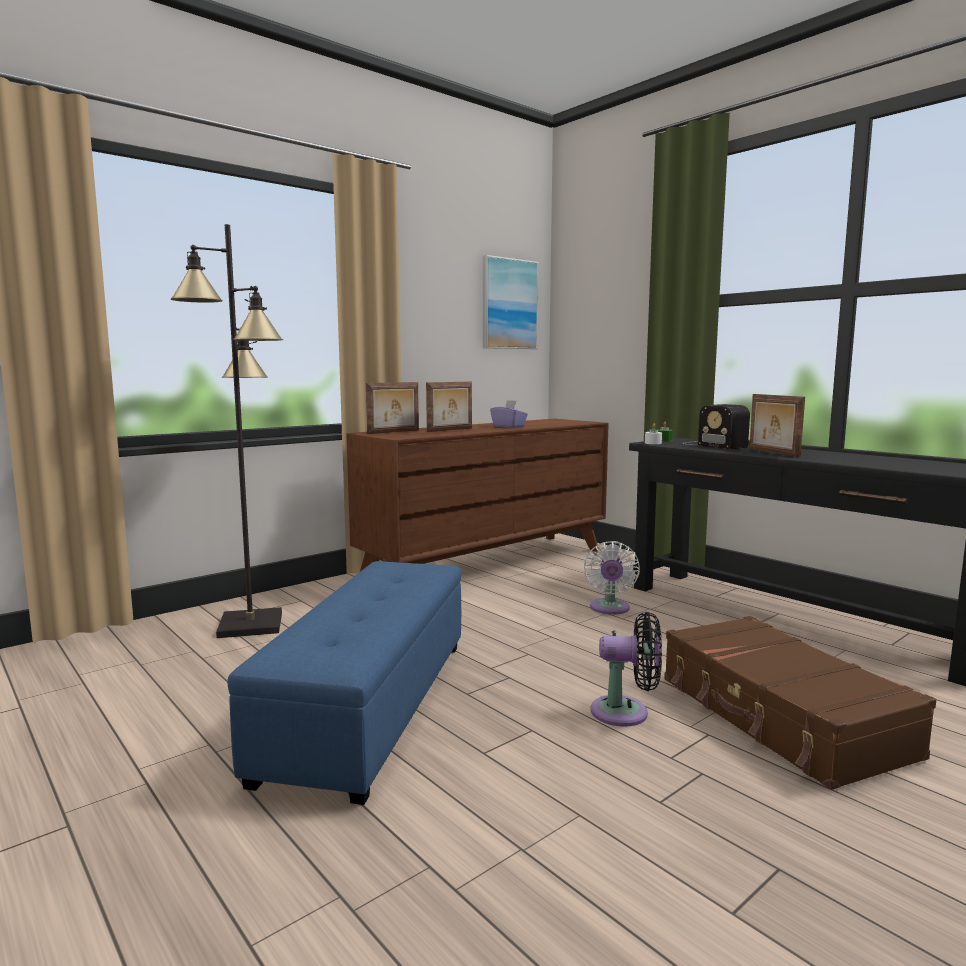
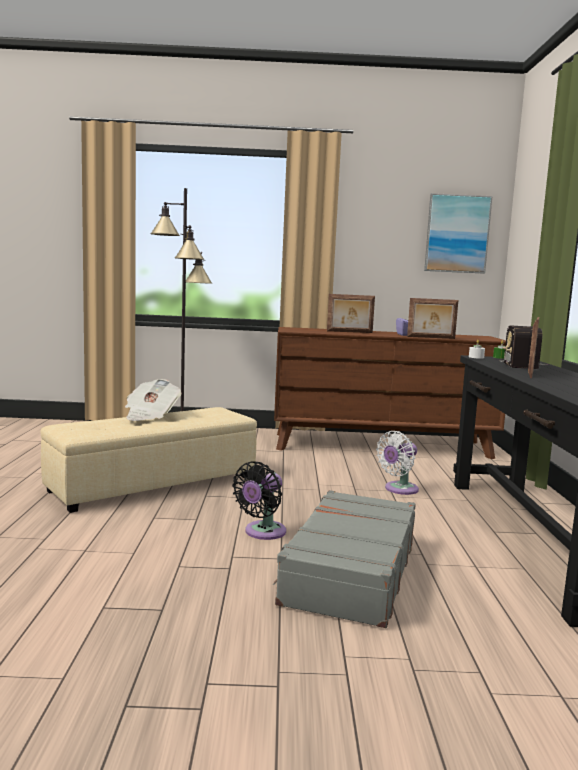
camera: 40 degrees right, 0 degrees up
blue ottoman [228,561,461,805] -> beige ottoman [41,407,257,513]
picture frame [366,382,419,434] -> picture frame moved to [407,298,458,339]
black fan [591,612,662,726] -> black fan turned 75 degrees clockwise [232,461,286,540]
brown suitcase [664,616,936,790] -> grey suitcase [273,490,416,628]
none -> newspaper [125,379,181,421]

